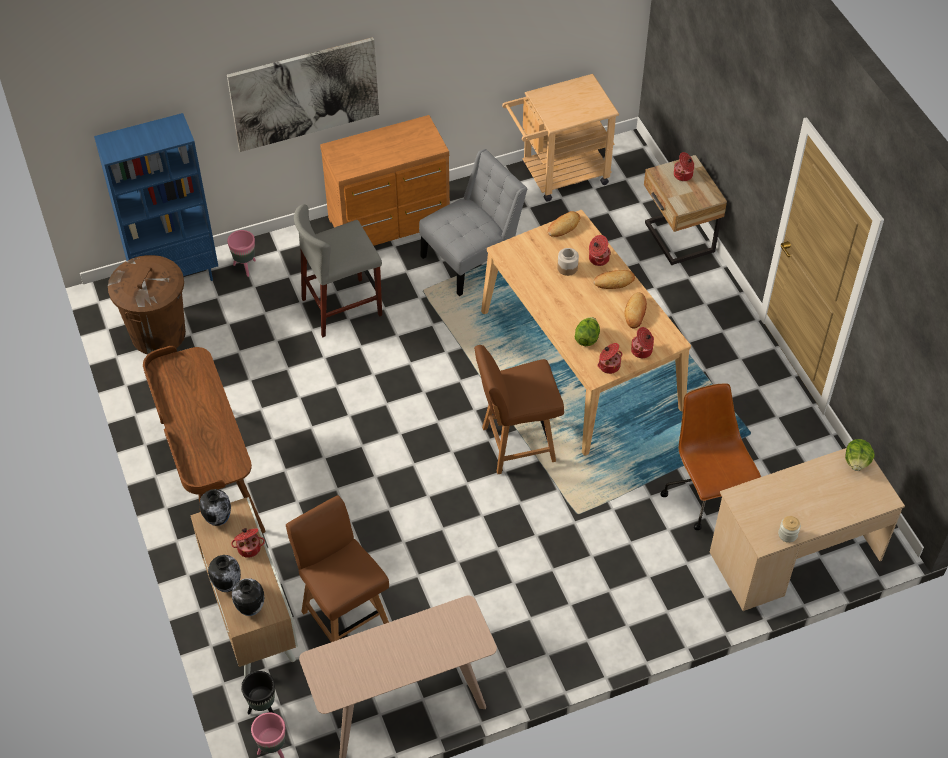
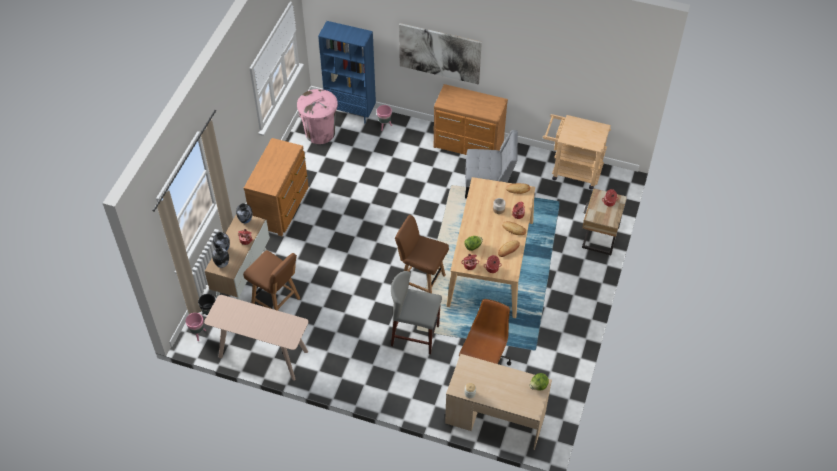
camera: 40 degrees right, 0 degrees up
brown trash can [108,255,186,355] -> pink trash can [297,89,338,144]
brown desk [143,346,266,533] -> brown dresser [244,138,308,236]
brown chair [286,495,389,642] -> brown chair turned 120 degrees clockwise [243,250,300,311]
grey stool [294,204,382,337] -> grey stool moved to [391,271,442,354]

